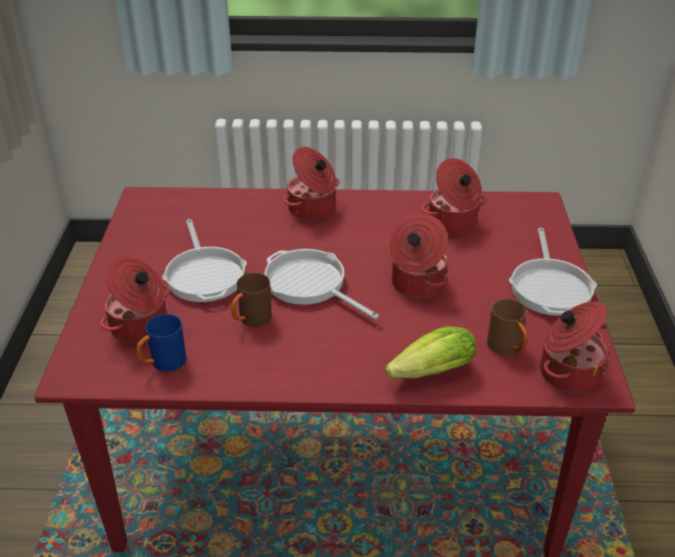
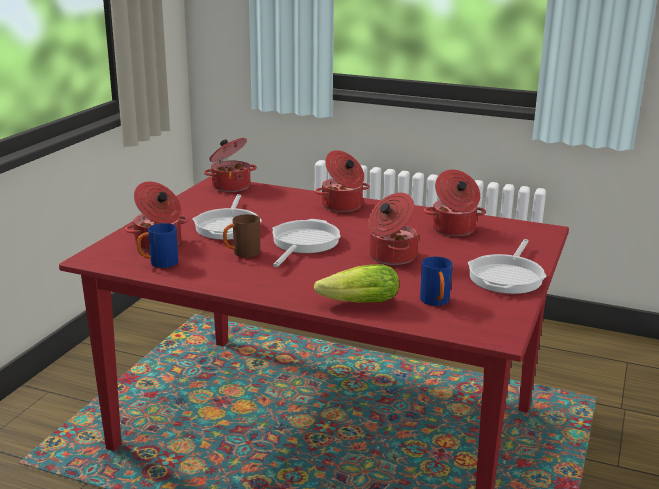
camera: 20 degrees right, 15 degrees down
frying pan [265,249,380,320] -> frying pan turned 45 degrees clockwise [272,219,341,267]
brown mug [487,299,528,355] -> blue mug [420,257,453,306]
cooking pot [540,301,609,393] -> cooking pot moved to [204,138,257,192]

